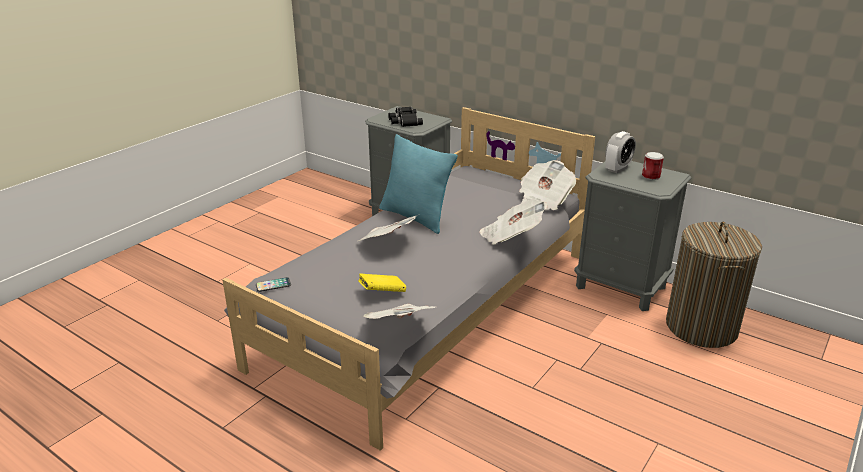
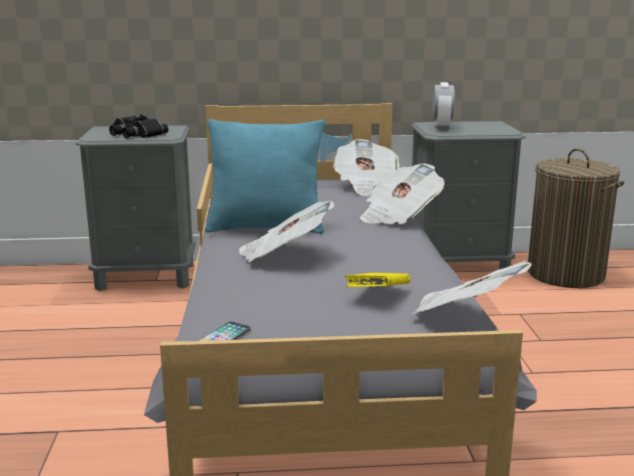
camera: 40 degrees left, 10 degrees down
can [642,152,664,180] -> none

